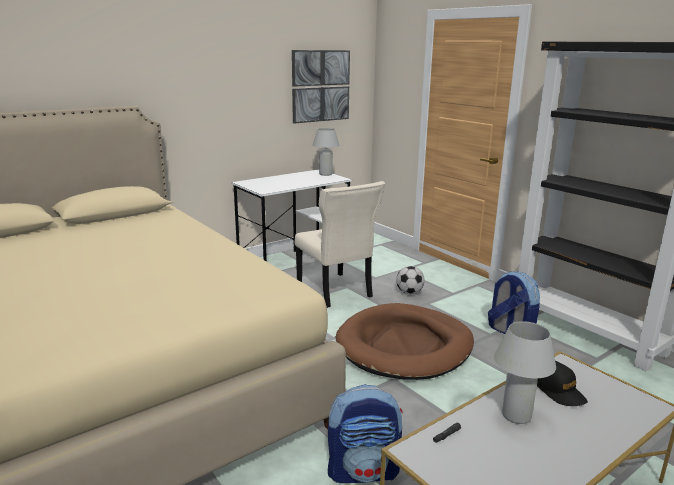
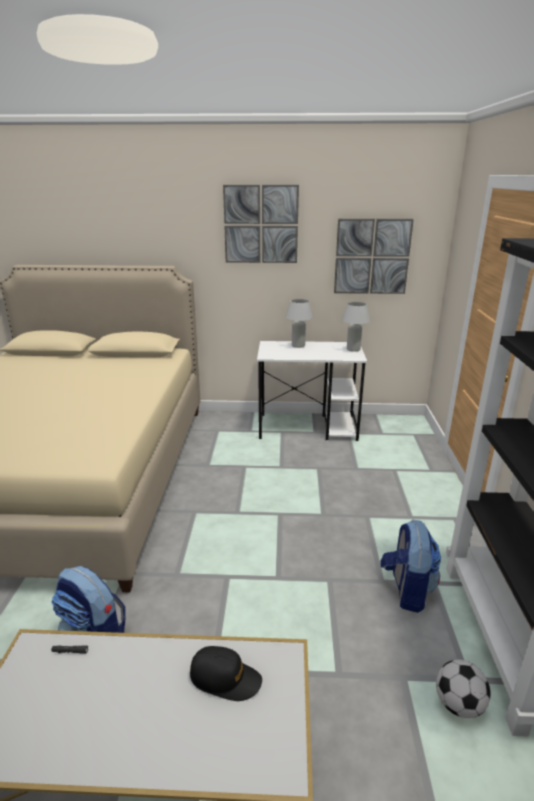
camera: 40 degrees right, 5 degrees up
beige chair [295,181,385,308] -> none
brown dog bed [336,303,474,380] -> none
football [396,266,425,294] -> football moved to [436,660,491,718]
white table lamp [494,321,556,424] -> white table lamp moved to [285,299,313,348]
black cap [537,361,588,406] -> black cap turned 90 degrees counterclockwise [190,646,262,701]
none -> picture [223,185,299,263]

